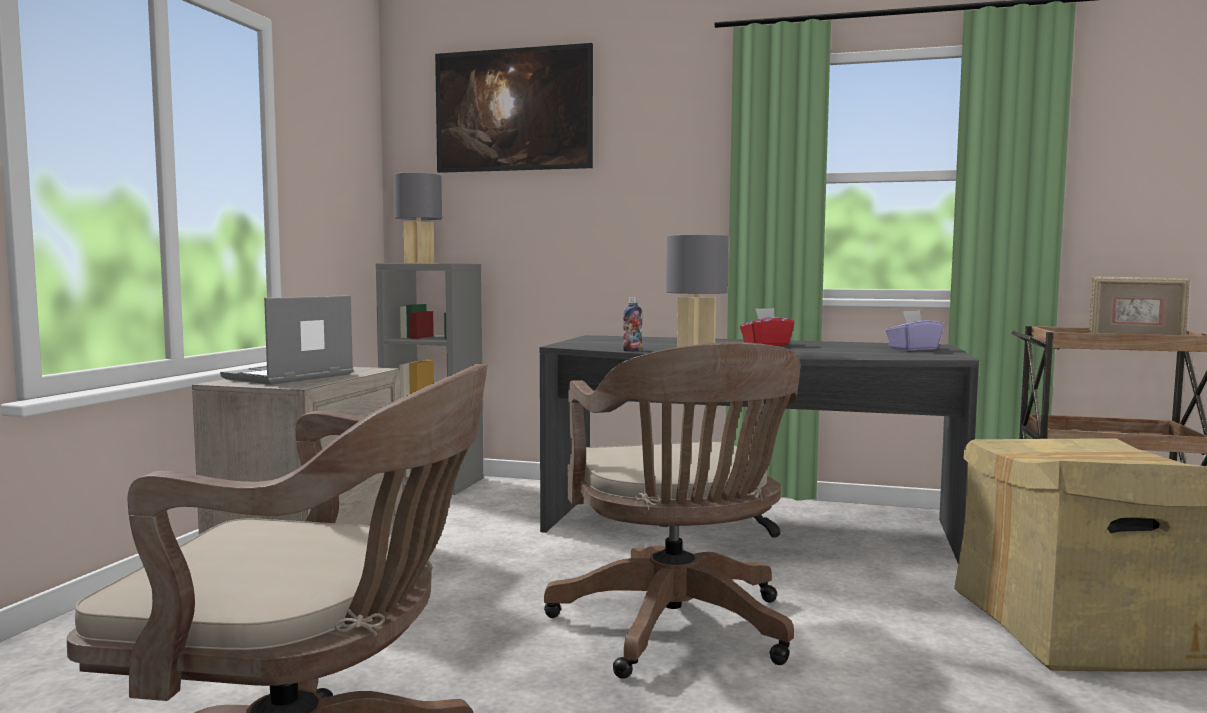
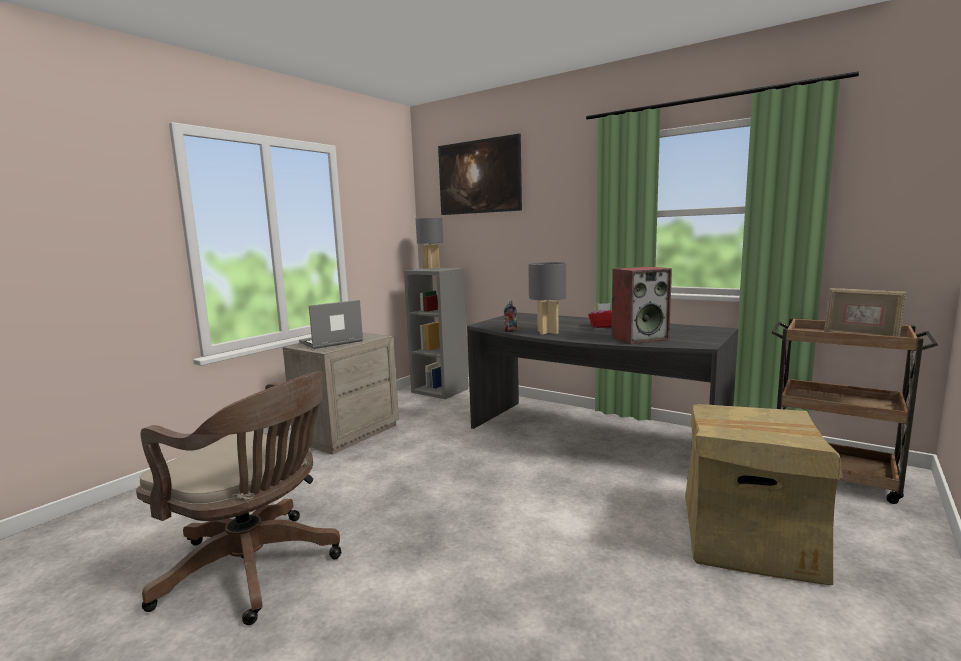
camera: 20 degrees right, 5 degrees up
brown office chair [544,342,801,679] -> none
purple tissue box [885,310,944,351] -> none
none -> speaker [611,267,672,344]

